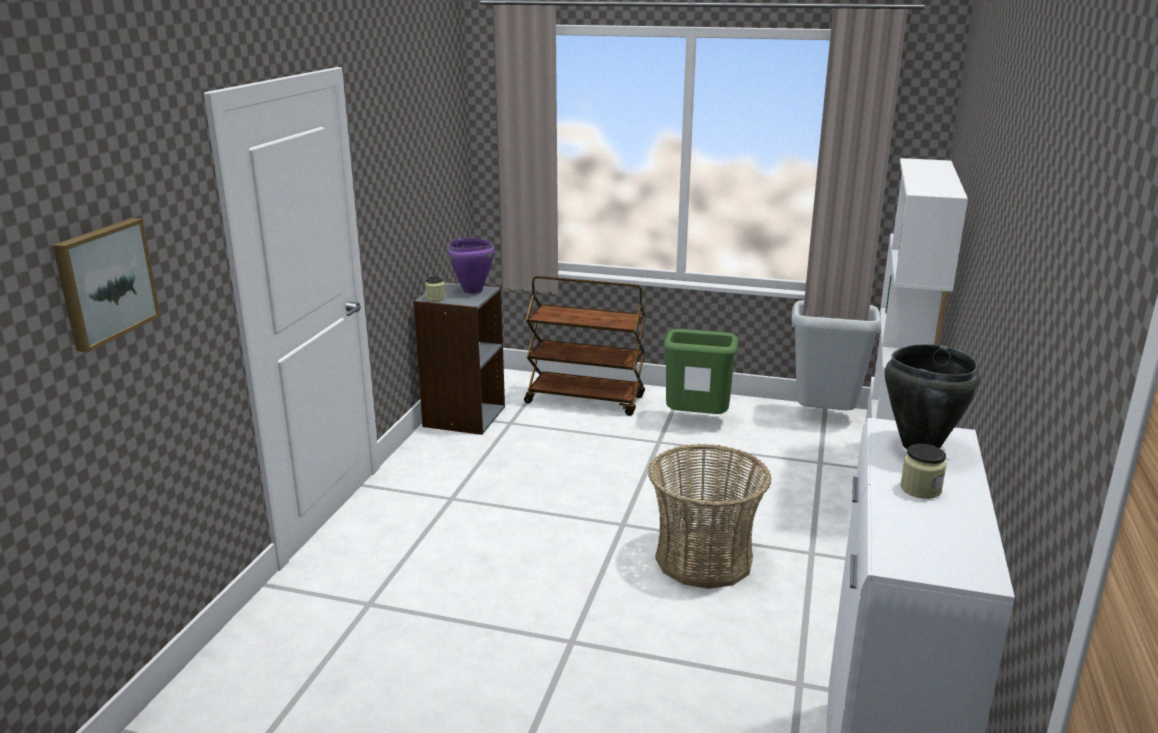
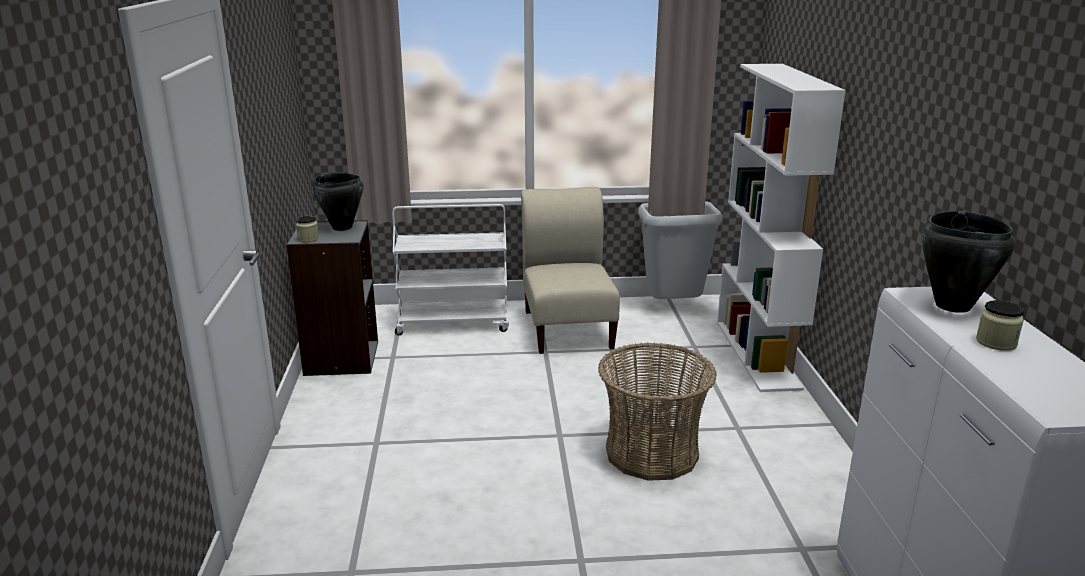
camera: 20 degrees left, 0 degrees up
picture [53,218,160,352] -> none
purple cooking pot [448,238,495,294] -> black cooking pot [313,173,363,231]
brown cart [524,276,646,416] -> white cart [392,204,509,335]
green trash can [663,329,739,414] -> beige chair [521,187,620,354]

